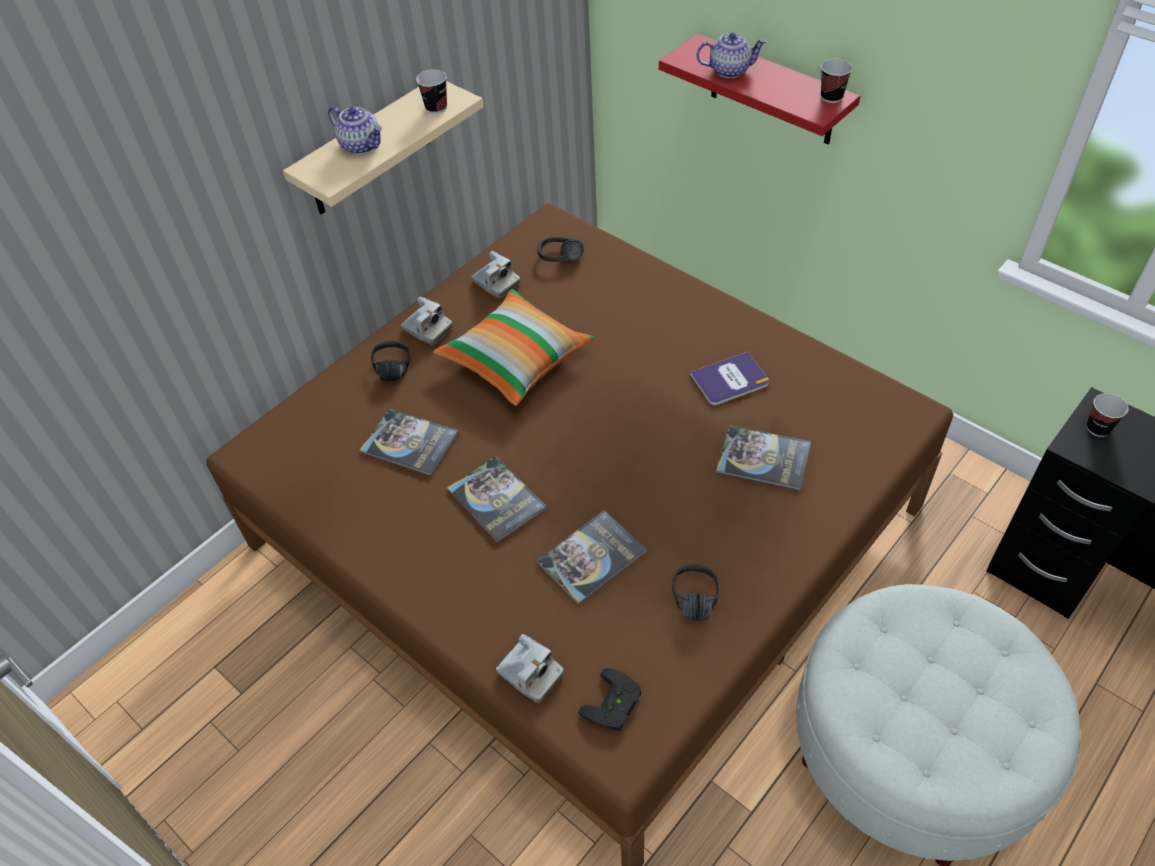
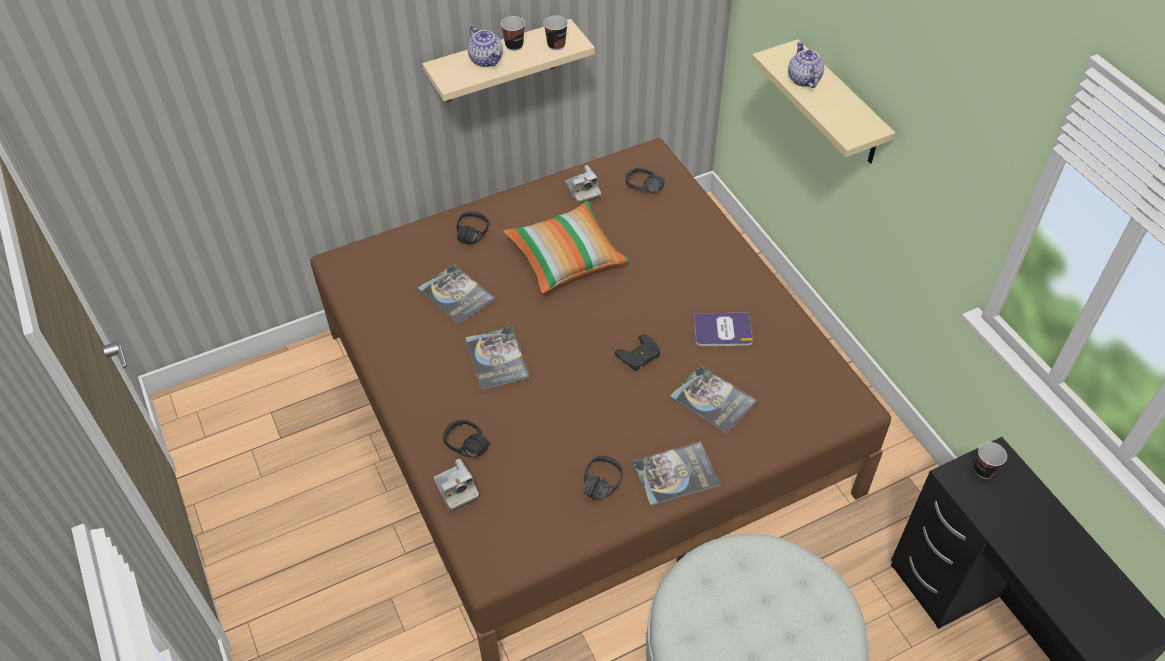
camera: 20 degrees right, 0 degrees up
camera [401,296,452,345] -> none
book [537,510,647,605] -> book moved to [632,441,721,507]
black game controller [578,668,641,731] -> black game controller moved to [615,334,660,371]
red shelf [659,34,860,145] -> beige shelf [752,39,895,164]
teapot [696,32,767,78] -> teapot turned 120 degrees counterclockwise [788,41,824,88]
cup [821,59,852,103] -> cup moved to [501,16,525,51]
none -> black headphones [443,420,489,457]

